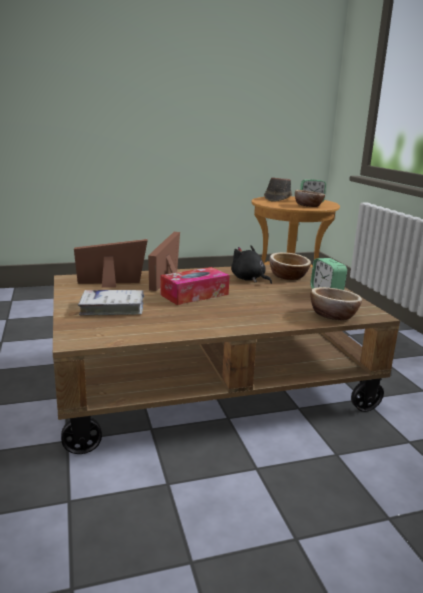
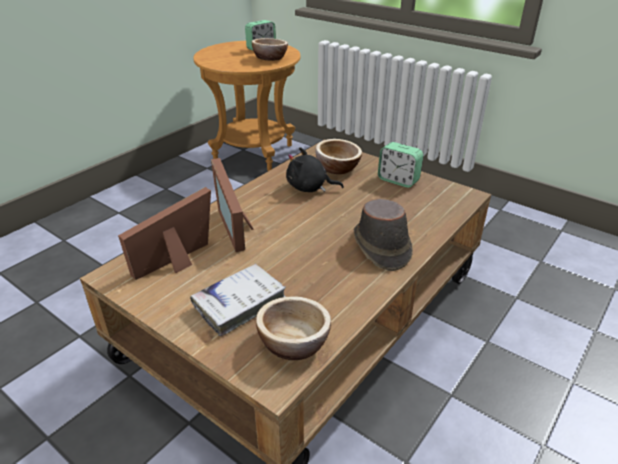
camera: 35 degrees left, 15 degrees up
tissue box [161,267,230,305] -> none
brown hat [264,177,292,202] -> brown hat moved to [354,199,413,271]
bowl [310,287,362,320] -> bowl moved to [256,296,331,360]

